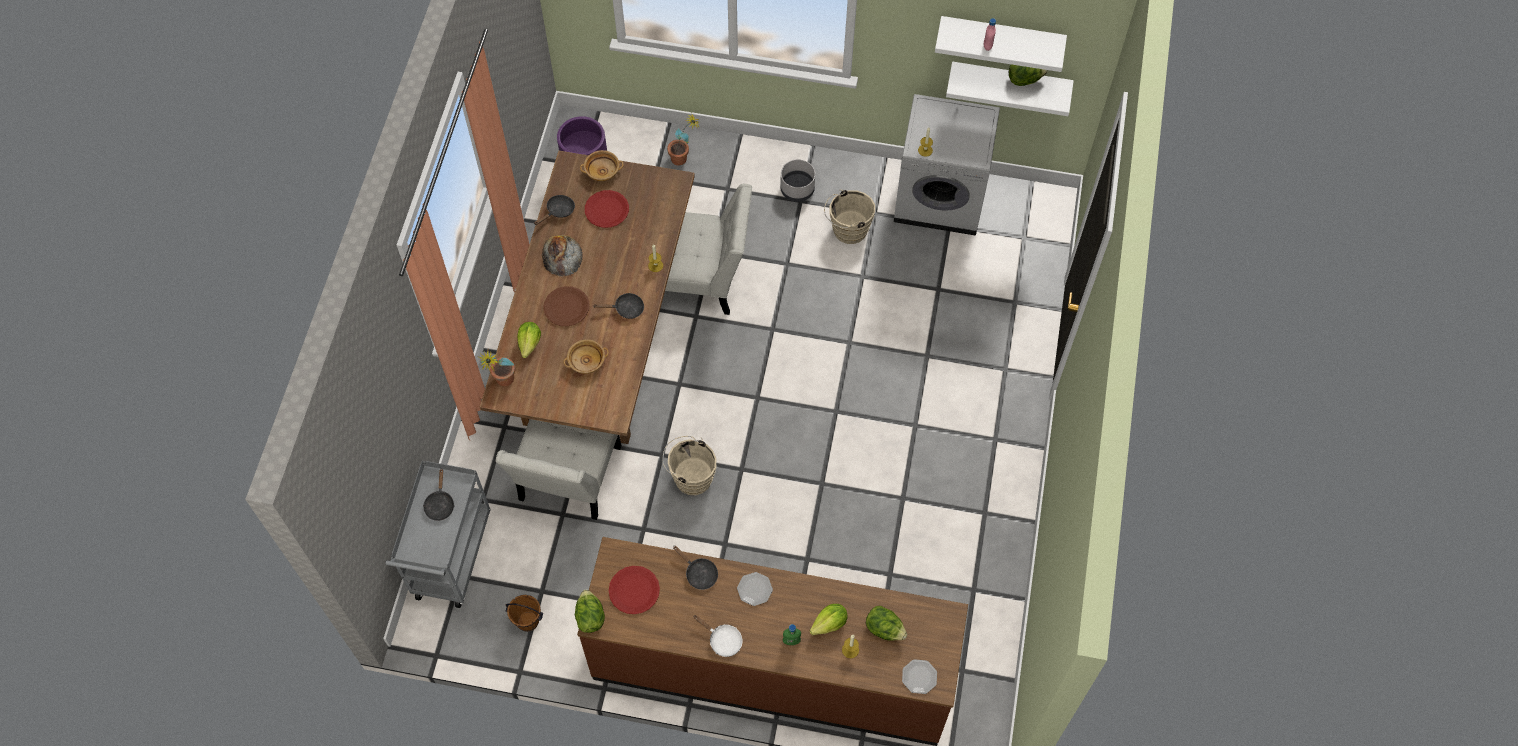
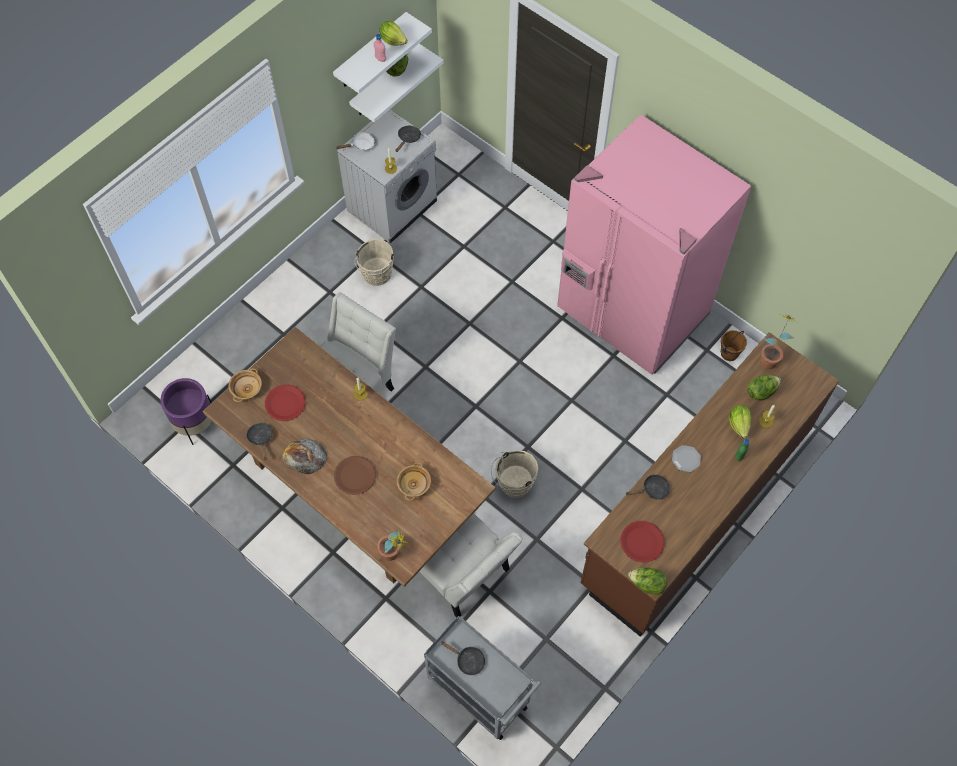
camera: 60 degrees left, 0 degrees up
brown bucket [505,595,543,632] -> brown bucket moved to [721,330,747,361]
lettuce [517,322,541,358] -> lettuce moved to [380,21,408,46]
black frying pan [594,293,644,319] -> black frying pan moved to [396,126,421,152]
potted plant [667,114,700,165] -> potted plant moved to [761,313,796,369]
white frying pan [693,615,742,657] -> white frying pan moved to [336,133,375,151]
grey planter [780,159,815,202] -> none
plate [902,659,937,694] -> none
none -> pink fridge [557,115,751,375]

